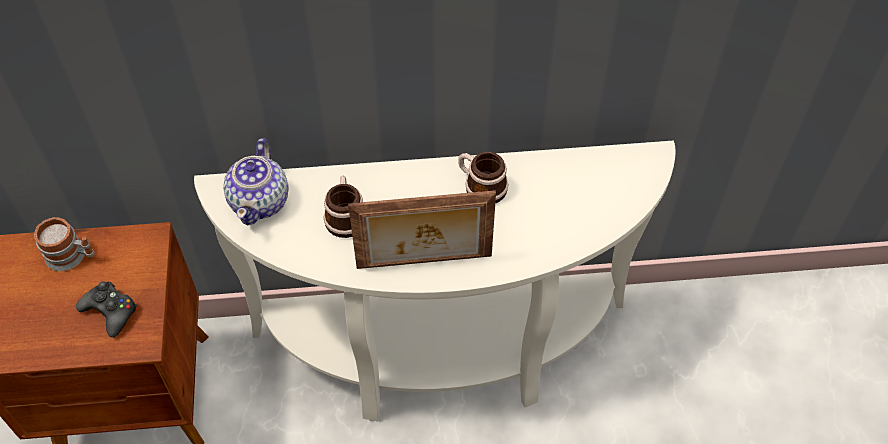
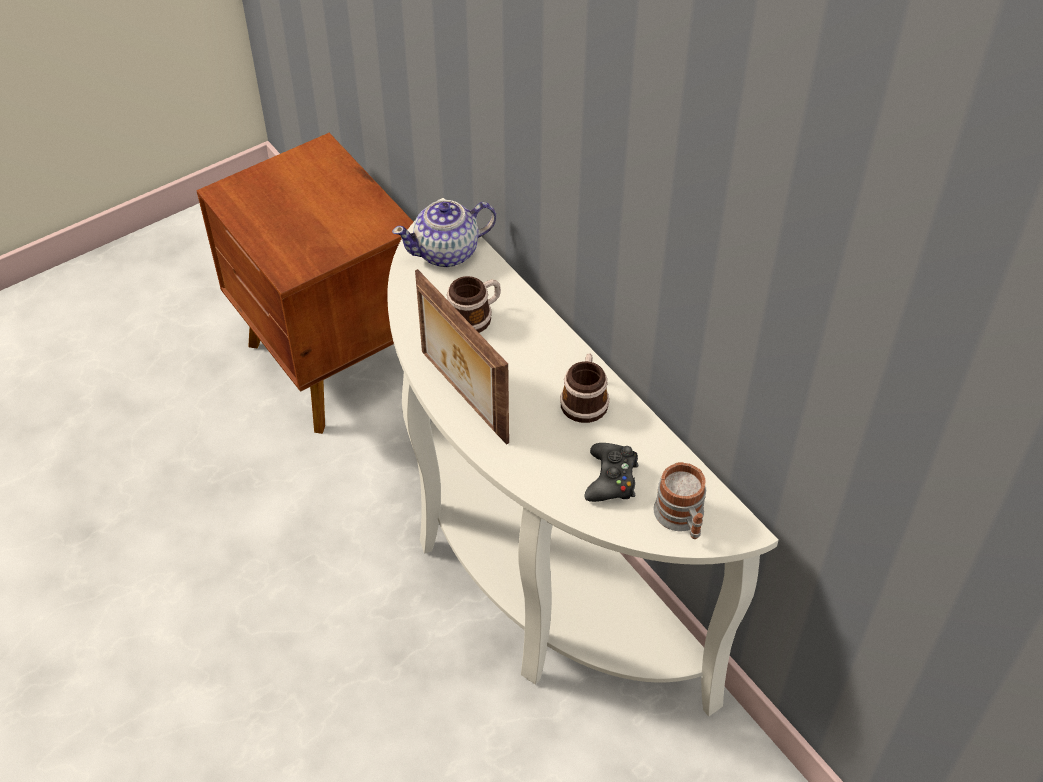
camera: 60 degrees right, 5 degrees down
mug [34,217,95,271] -> mug moved to [654,462,706,539]
black game controller [76,281,137,338] -> black game controller moved to [584,443,638,502]

